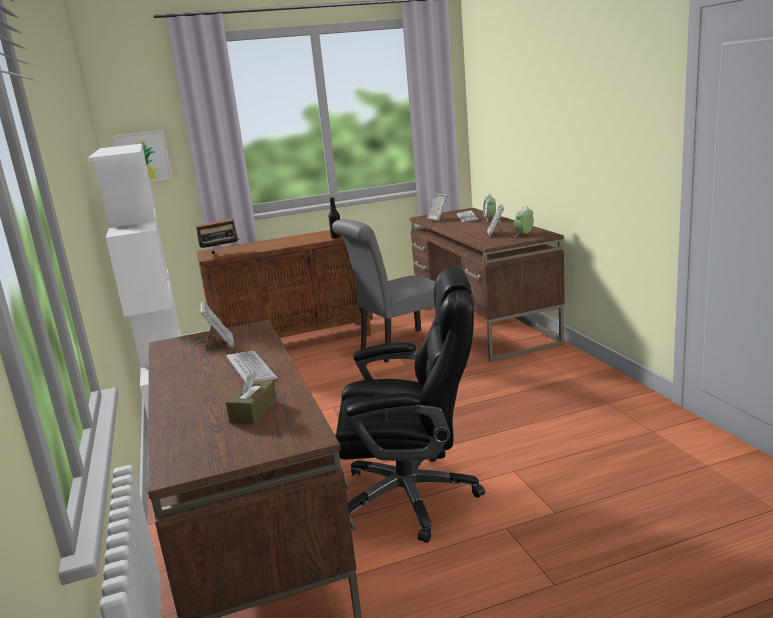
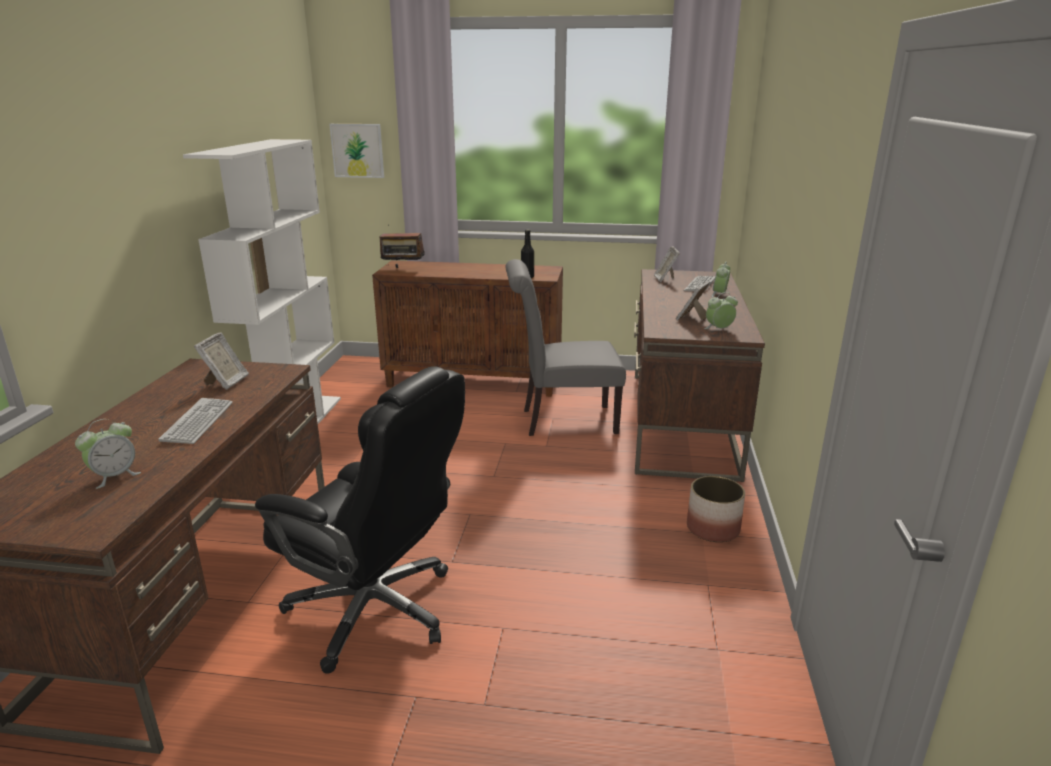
camera: 25 degrees right, 5 degrees up
brown tissue box [226,371,277,425] -> alarm clock [75,419,141,489]
none -> planter [687,476,745,542]

